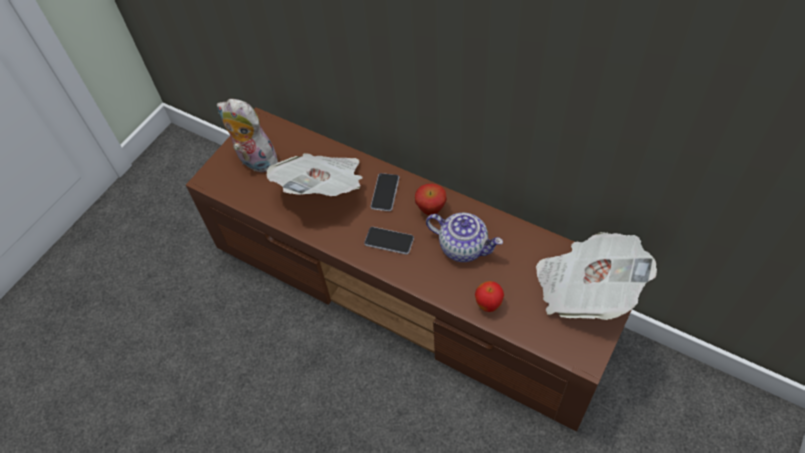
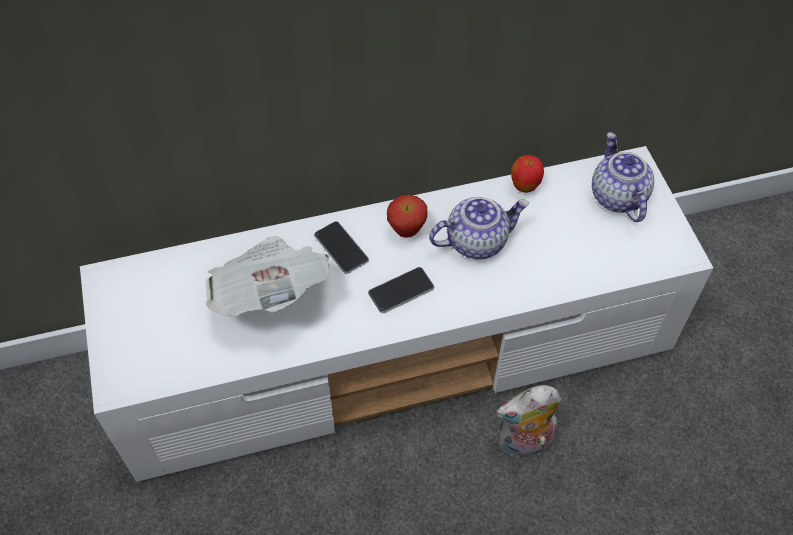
camera: 50 degrees left, 0 degrees up
brown tv stand [186,108,631,432] -> white tv stand [80,146,713,482]
plush toy [217,99,283,172] -> plush toy moved to [496,385,561,458]
apple [475,281,504,312] -> apple moved to [511,155,544,193]
newspaper [536,232,657,320] -> teapot [592,132,654,222]

